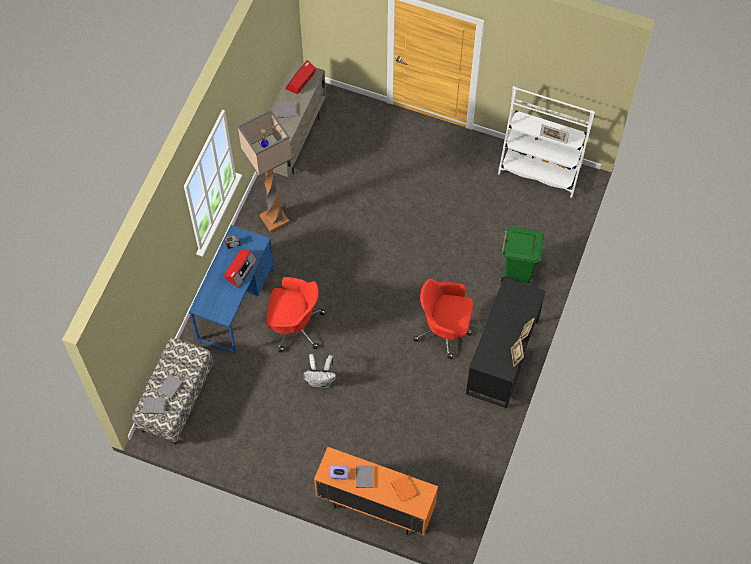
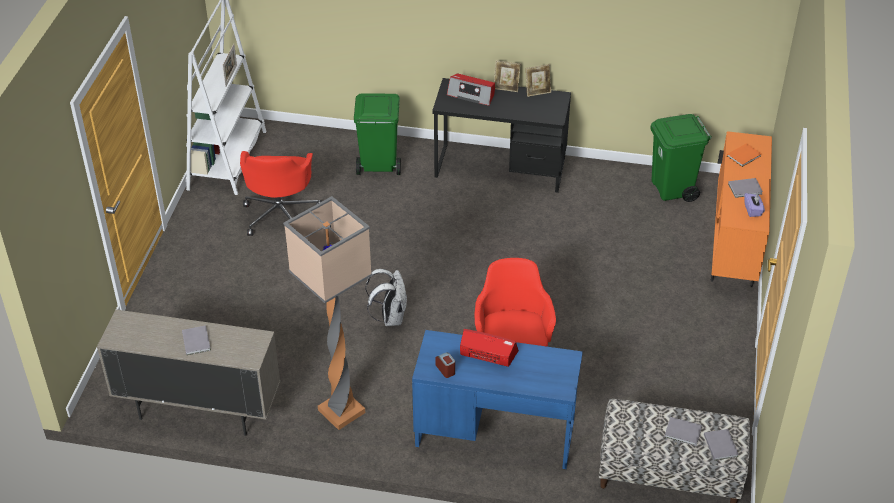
camera: 100 degrees left, 20 degrees down
radio [285,60,316,94] -> radio moved to [447,73,495,106]
white backpack [304,354,336,388] -> white backpack moved to [365,269,407,326]
red office chair [413,279,473,359] -> red office chair moved to [240,151,322,236]
none -> green trash can [650,114,712,202]

